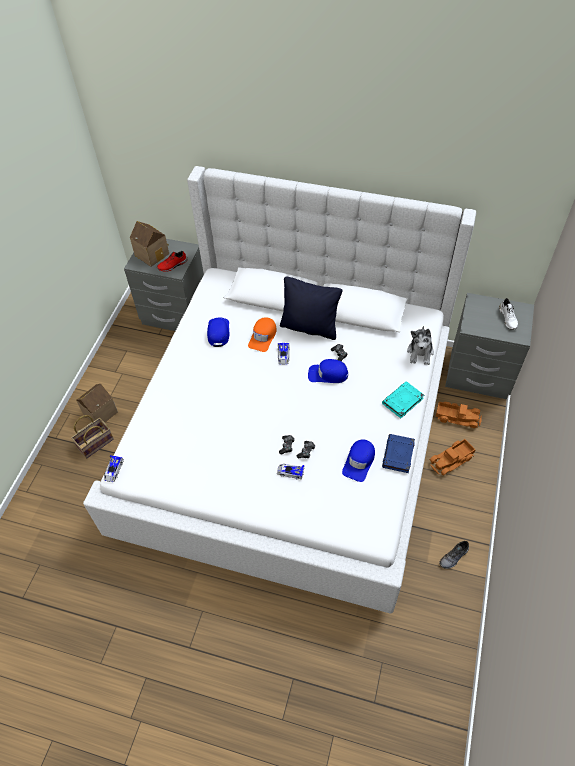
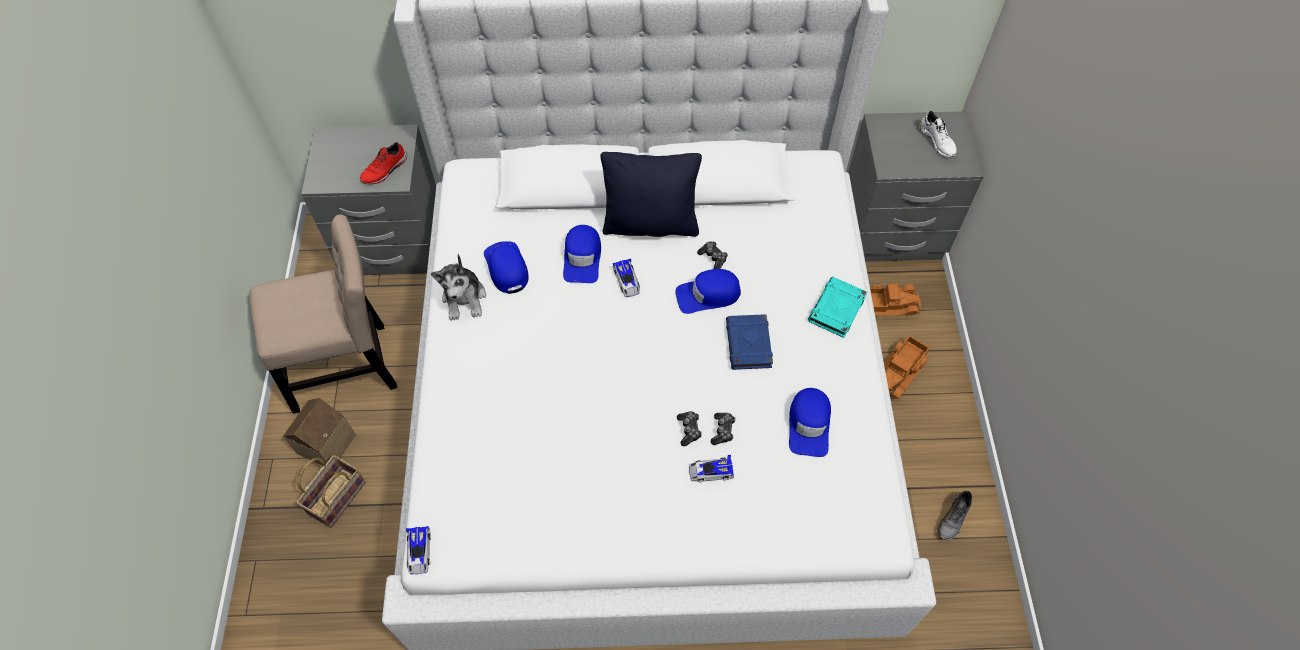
camera: 20 degrees left, 5 degrees up
toy house [130,221,169,267] -> none
orange cap [248,317,277,352] -> blue cap [563,225,601,283]
blue book [382,434,415,473] -> blue book moved to [726,314,773,370]
plush toy [407,326,434,365] -> plush toy moved to [431,254,486,321]
none -> beige chair [249,215,397,414]

